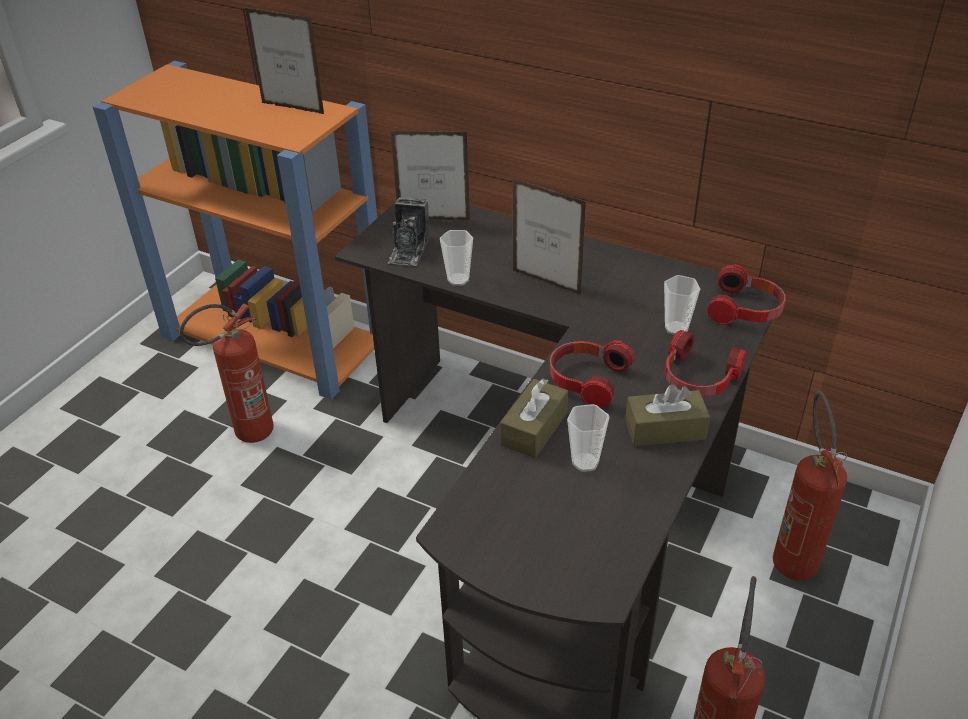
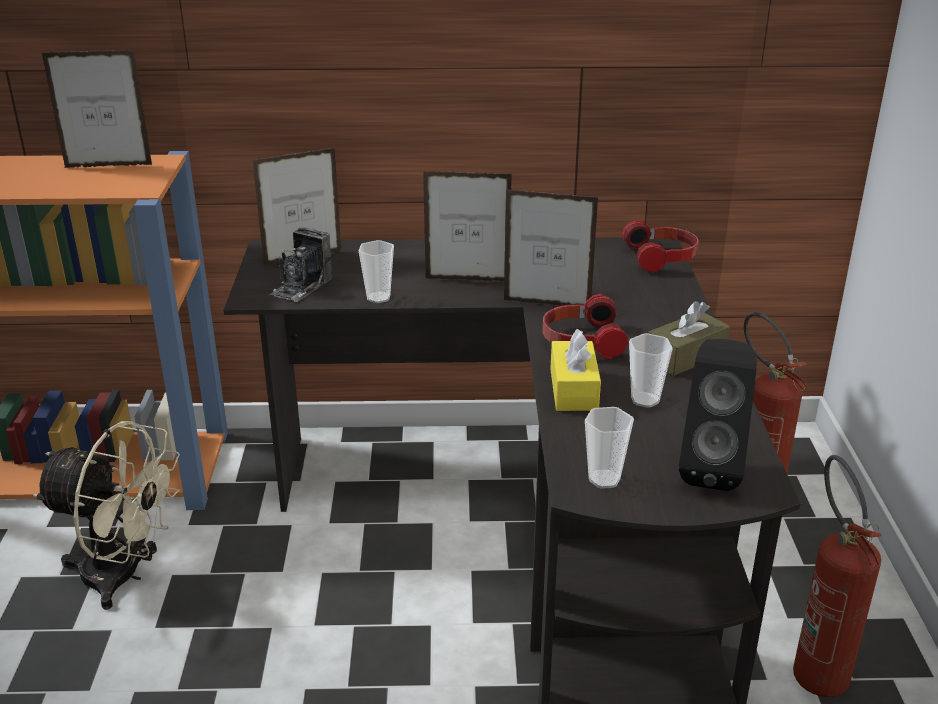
camera: 30 degrees left, 10 degrees down
fire extinguisher [180,303,273,443] -> beige fan [33,421,180,610]
camera [388,197,429,266] -> camera turned 45 degrees clockwise [270,227,332,302]
brown tissue box [500,379,568,458] -> yellow tissue box [550,329,601,411]
cup [664,275,700,335] -> cup moved to [585,407,634,489]
headphones [664,330,746,397] -> none
none -> picture frame [504,189,599,306]
none -> black speaker [679,339,757,491]

